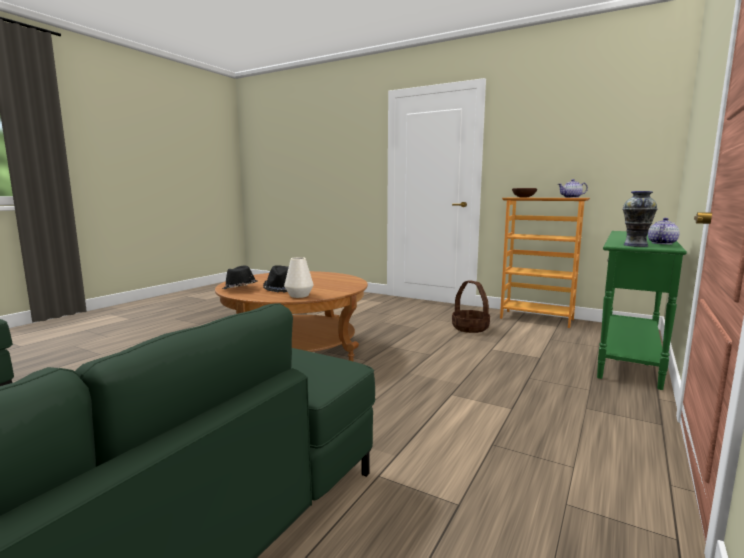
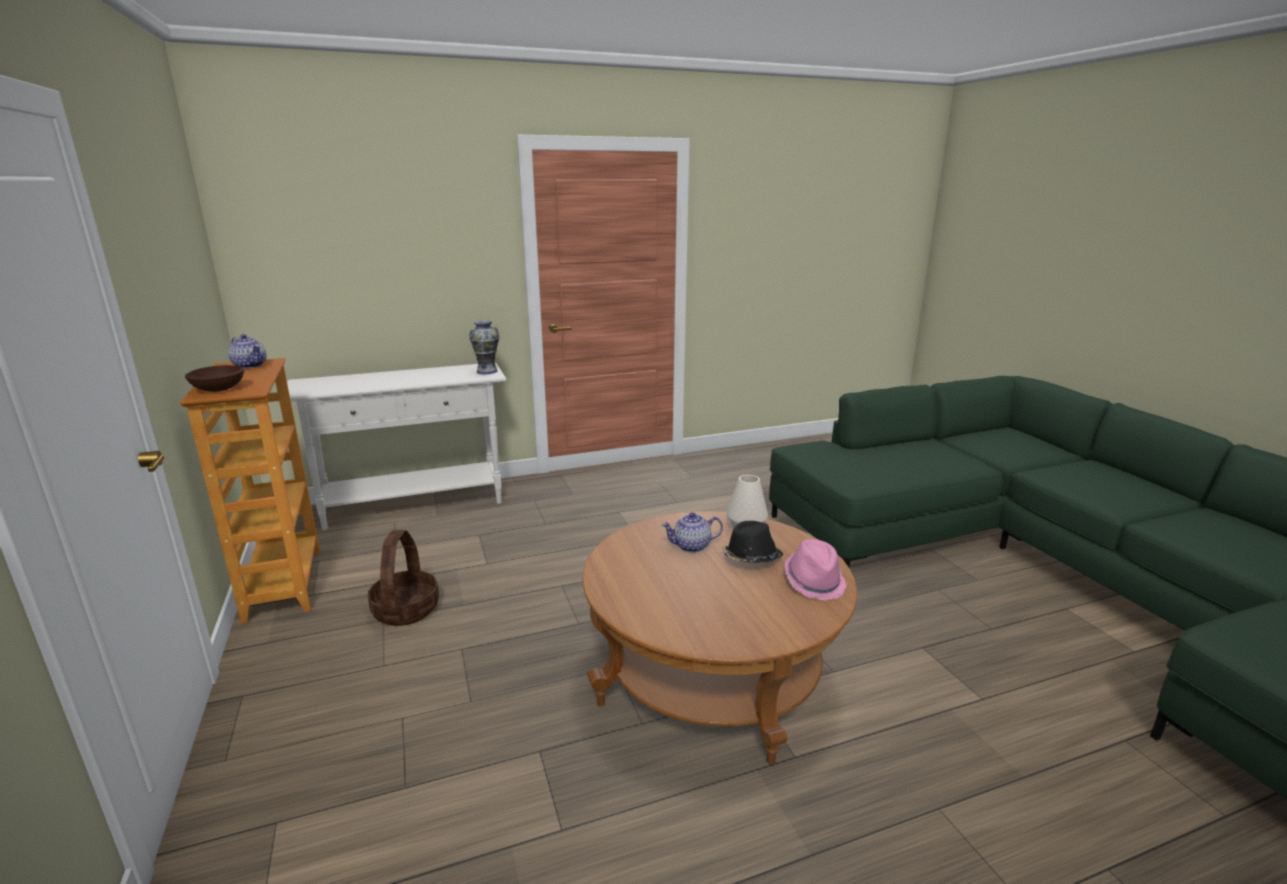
camera: 140 degrees left, 10 degrees up
black hat [222,266,258,289] -> pink hat [784,539,847,601]
green console table [597,231,687,390] -> white console table [287,362,507,530]
teapot [648,218,680,245] -> teapot moved to [662,512,723,552]

